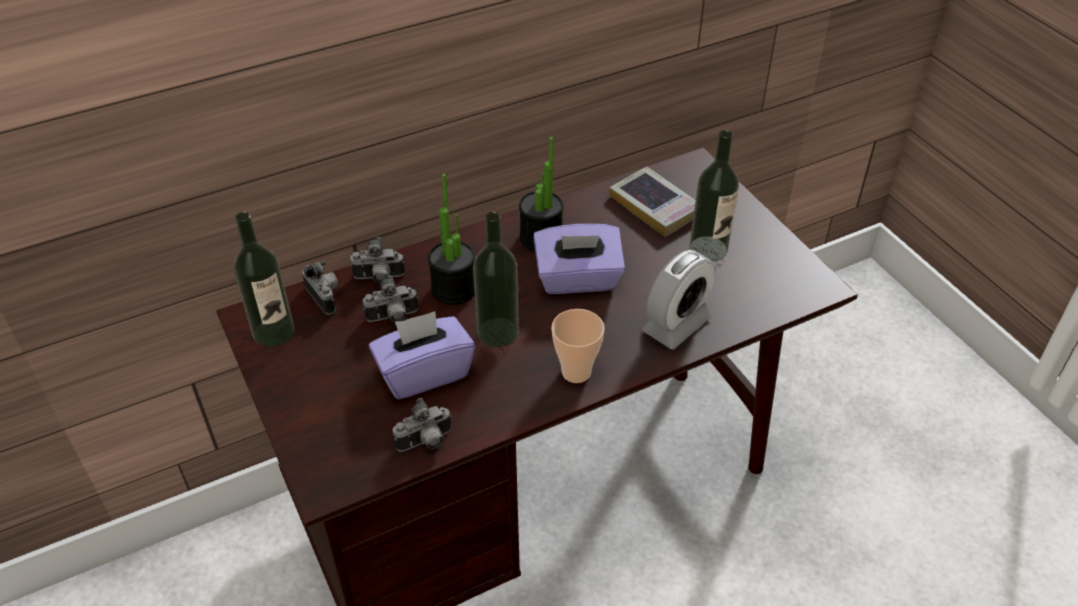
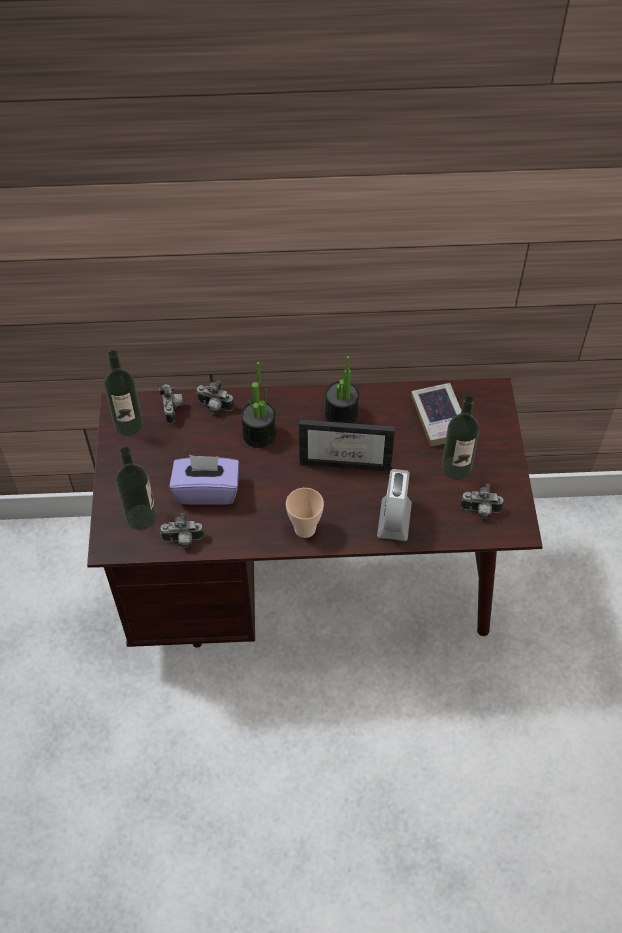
camera: 25 degrees right, 10 degrees up
camera [363,275,419,323] -> camera moved to [461,484,504,519]
bottle [473,211,519,347] -> bottle moved to [116,447,156,530]
purple tissue box [533,224,625,294] -> picture frame [299,420,395,471]
alarm clock [642,250,715,349] -> alarm clock turned 120 degrees clockwise [377,469,412,541]

